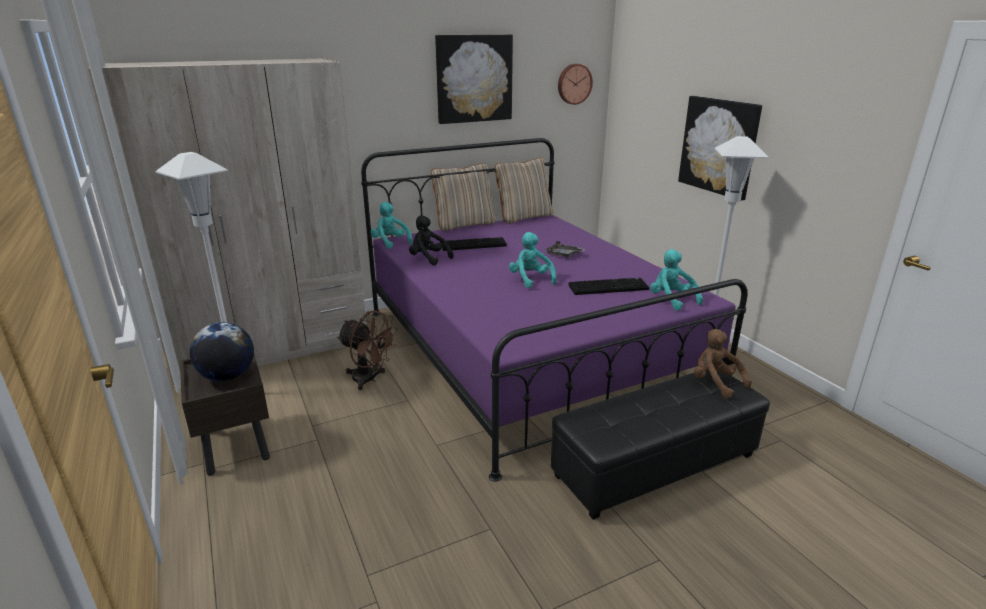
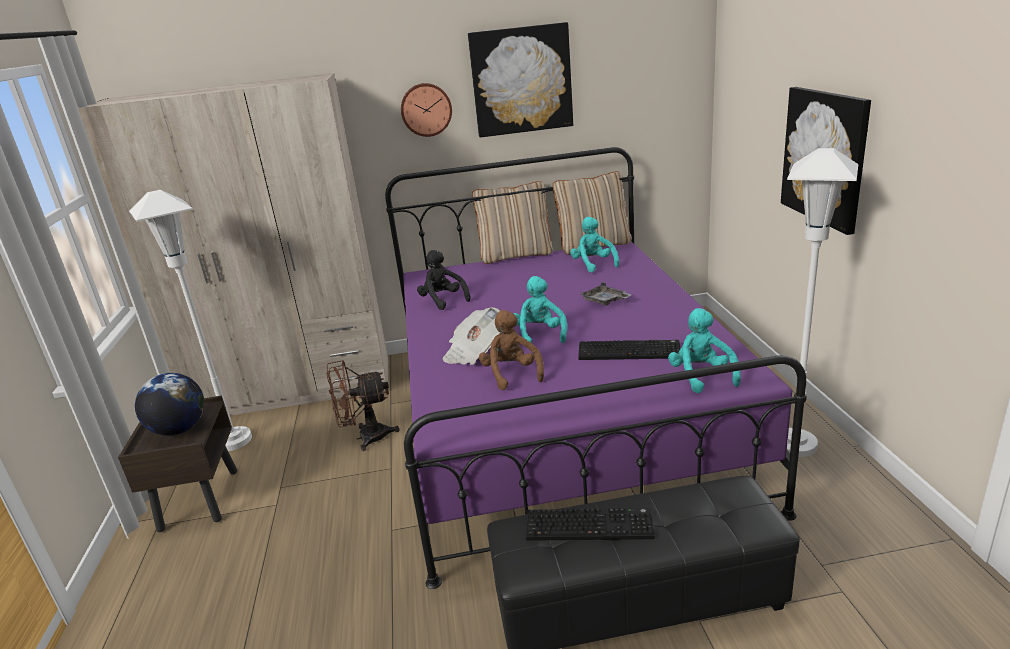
camera: 20 degrees right, 0 degrees up
brown fan [337,310,398,390] -> brown fan turned 120 degrees clockwise [327,360,400,451]
turquoise plush toy [370,202,413,249] -> turquoise plush toy moved to [570,217,619,273]
keyboard [440,237,507,251] -> keyboard moved to [526,508,655,541]
wall clock [558,64,593,105] -> wall clock moved to [401,83,452,137]
brown plush toy [694,329,752,399] -> brown plush toy moved to [479,310,544,390]
none -> newspaper [443,307,501,365]

